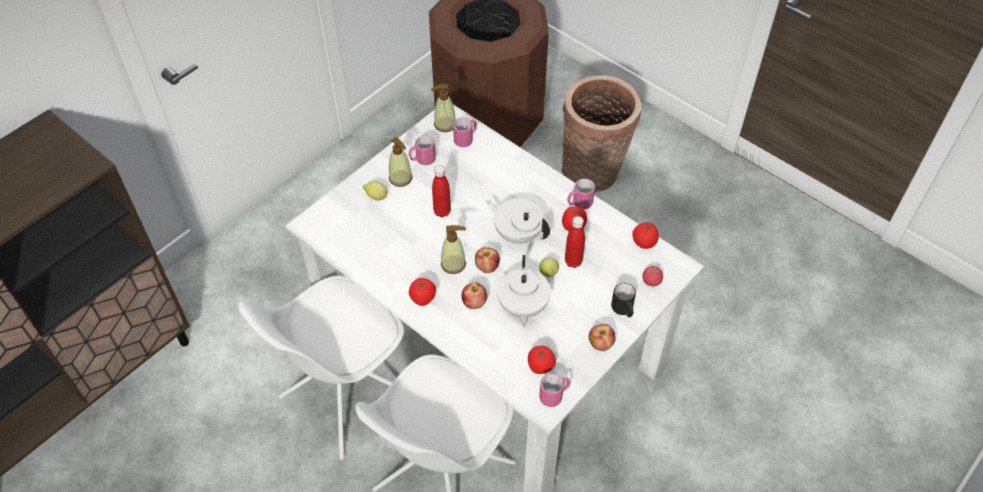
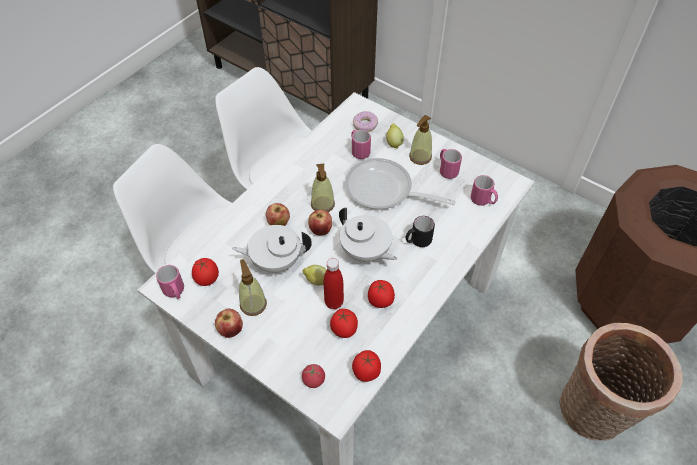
camera: 85 degrees right, 0 degrees up
tomato [409,278,436,306] -> tomato moved to [330,309,358,338]
soap dispenser [431,84,456,132] -> soap dispenser moved to [239,259,267,316]
red bottle [432,165,451,217] -> frying pan [345,158,456,210]
white teapot [486,199,550,244] -> white teapot turned 105 degrees clockwise [339,208,397,262]
pink mug [567,179,595,209] -> pink mug moved to [351,130,371,159]
black mug [611,283,636,317] -> black mug moved to [406,216,435,247]
none -> donut [353,111,378,132]

